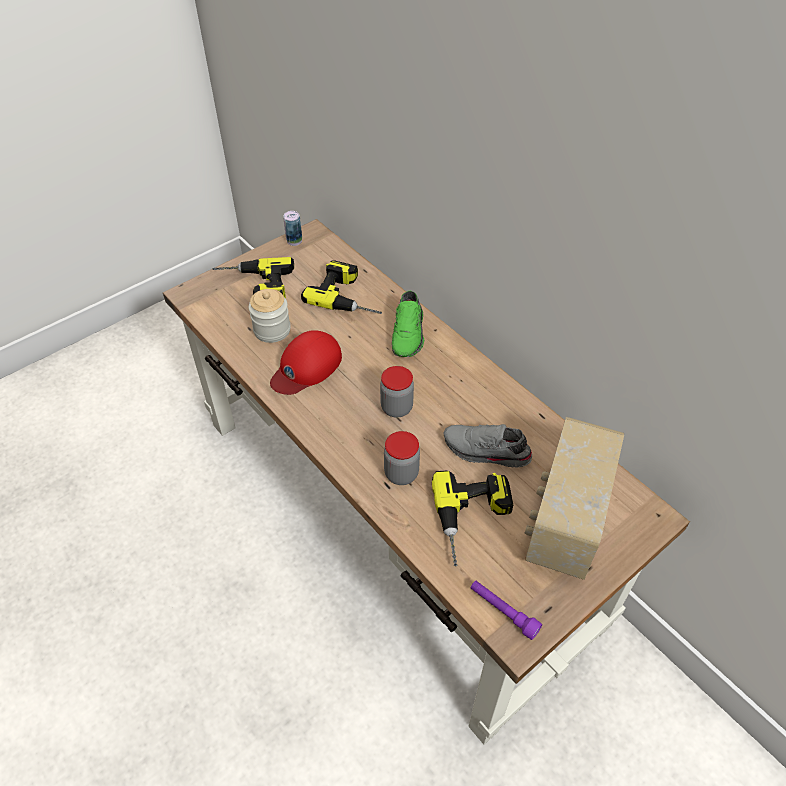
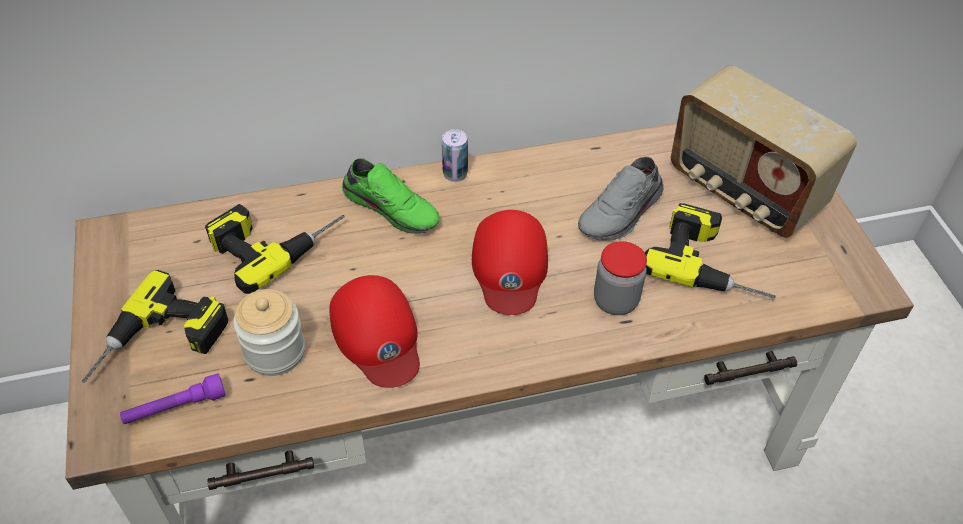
camera: 65 degrees left, 0 degrees up
can [283,211,302,246] -> can moved to [442,129,468,182]
jar [380,366,414,418] -> red cap [472,210,548,315]
purple flashlight [471,581,542,640] -> purple flashlight moved to [120,373,226,424]

